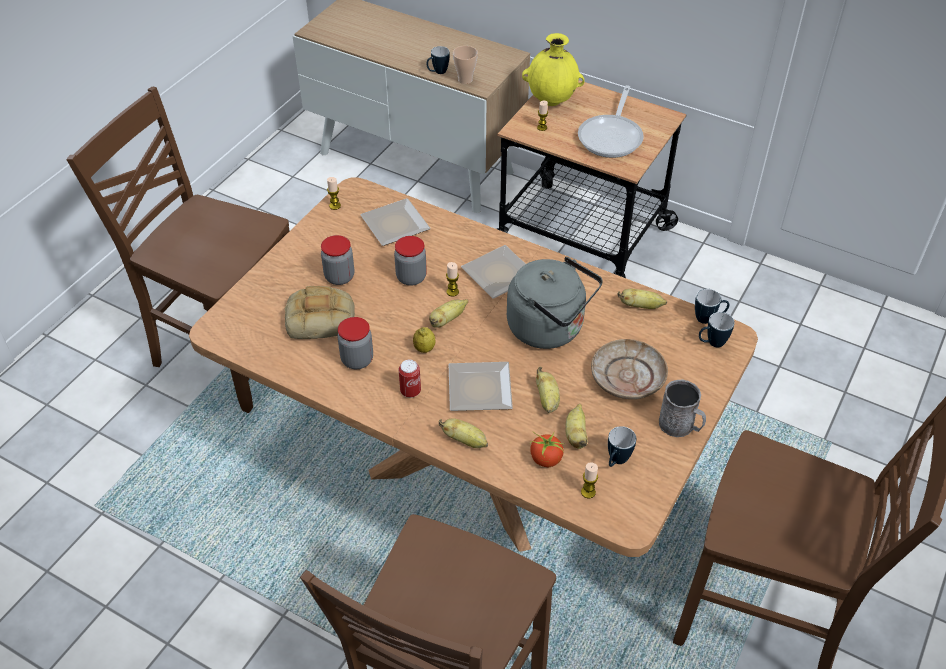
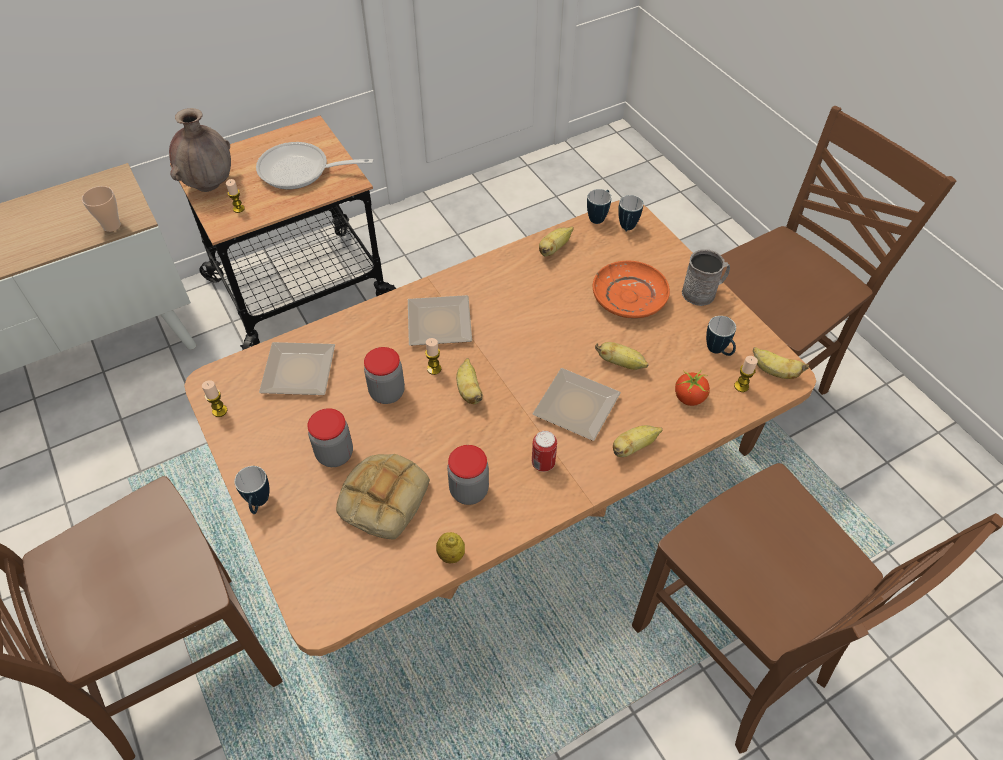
camera: 60 degrees left, 5 degrees up
lemon [413,327,435,353] -> lemon moved to [436,532,465,563]
mug [426,46,450,74] -> mug moved to [234,466,269,514]
grey kettle [507,257,603,349] -> none
yellow vase [522,33,585,106] -> brown vase [169,108,231,192]
banana [565,404,588,449] -> banana moved to [753,347,809,379]
frying pan [578,85,644,158] -> frying pan turned 135 degrees clockwise [256,142,374,189]
beige plate [591,339,668,399] -> orange plate [593,261,670,319]

